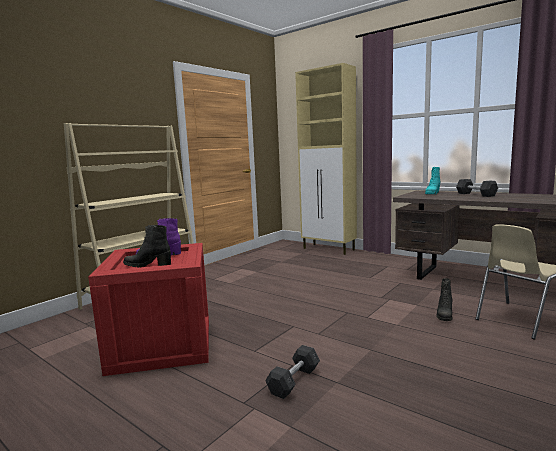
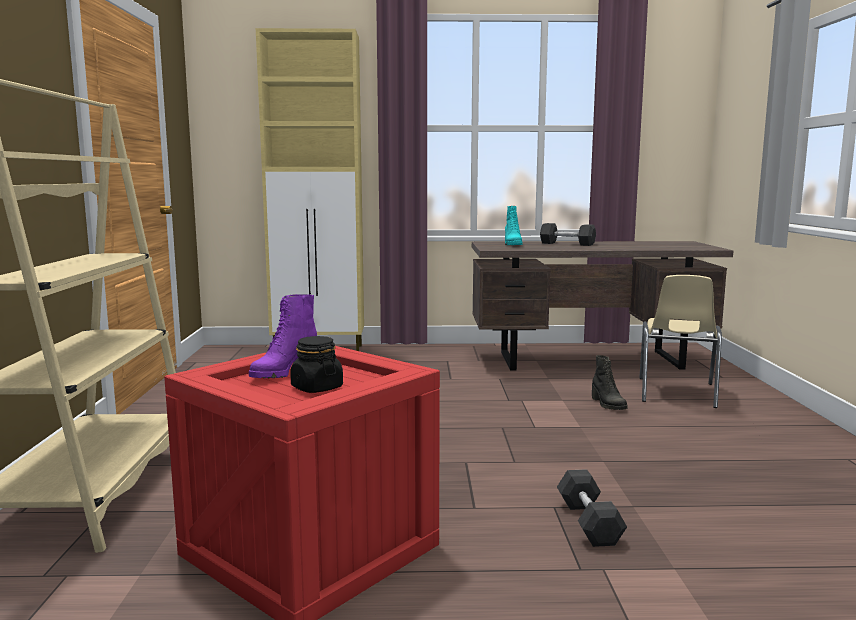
camera: 40 degrees left, 0 degrees up
black boot [123,225,171,268] -> black jar [290,336,343,393]

